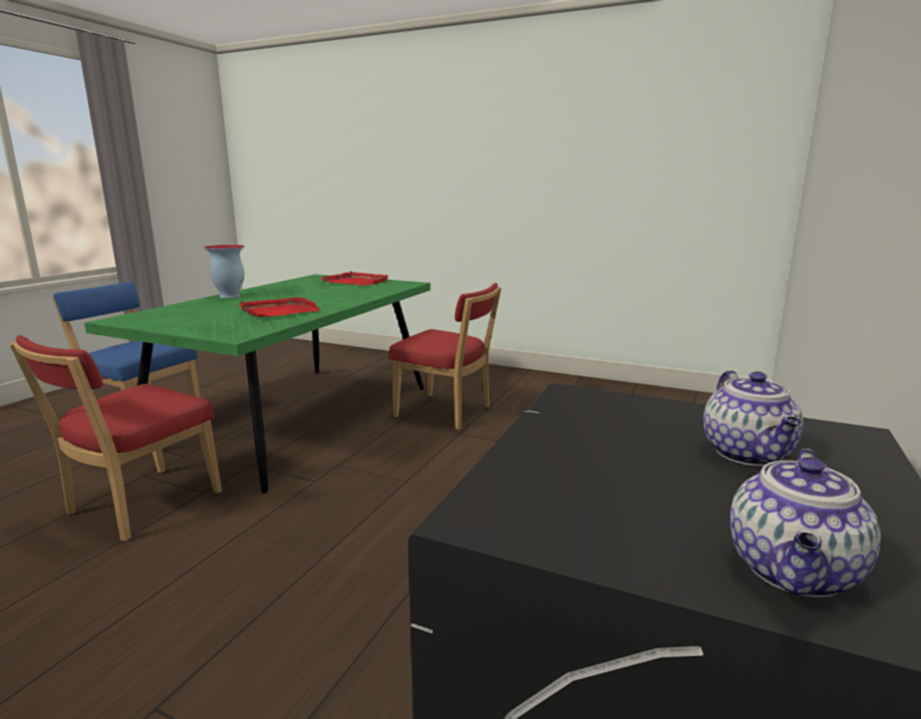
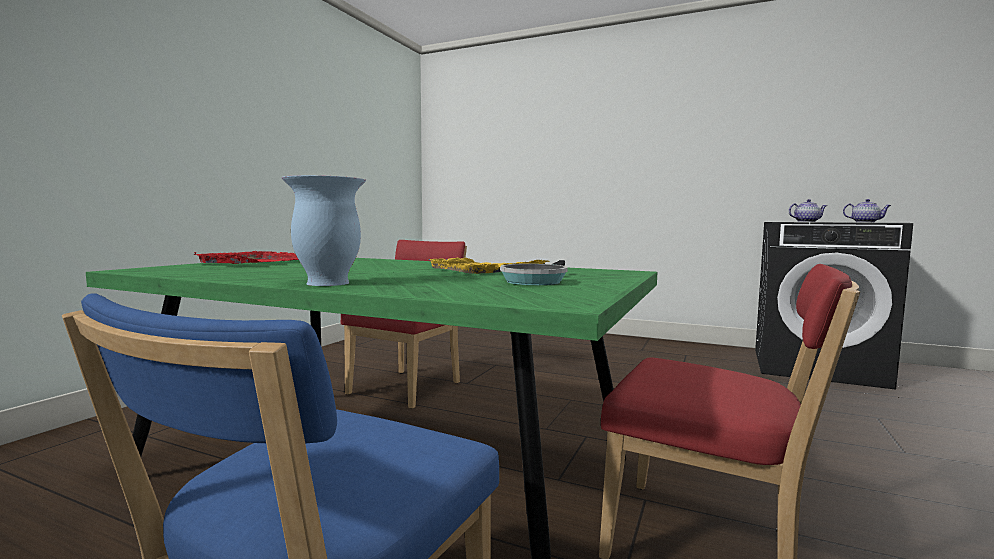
camera: 90 degrees left, 10 degrees down
red tray [239,297,321,317] -> yellow tray [427,257,550,274]
none -> frying pan [500,260,568,285]

